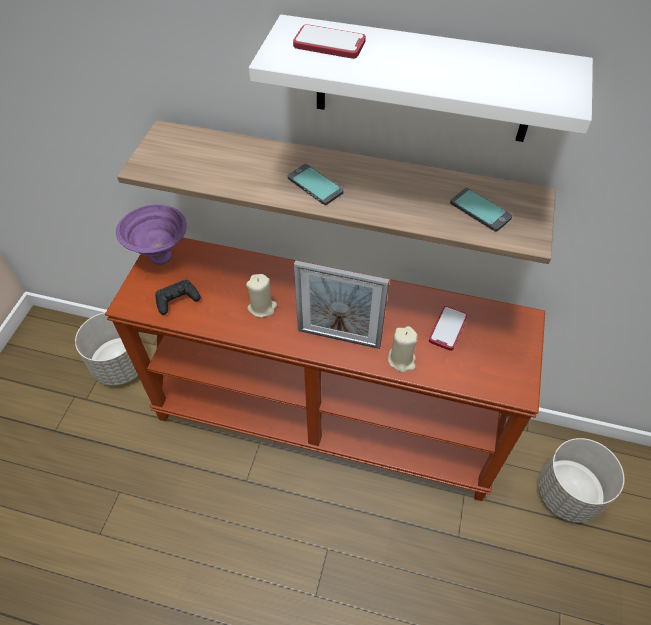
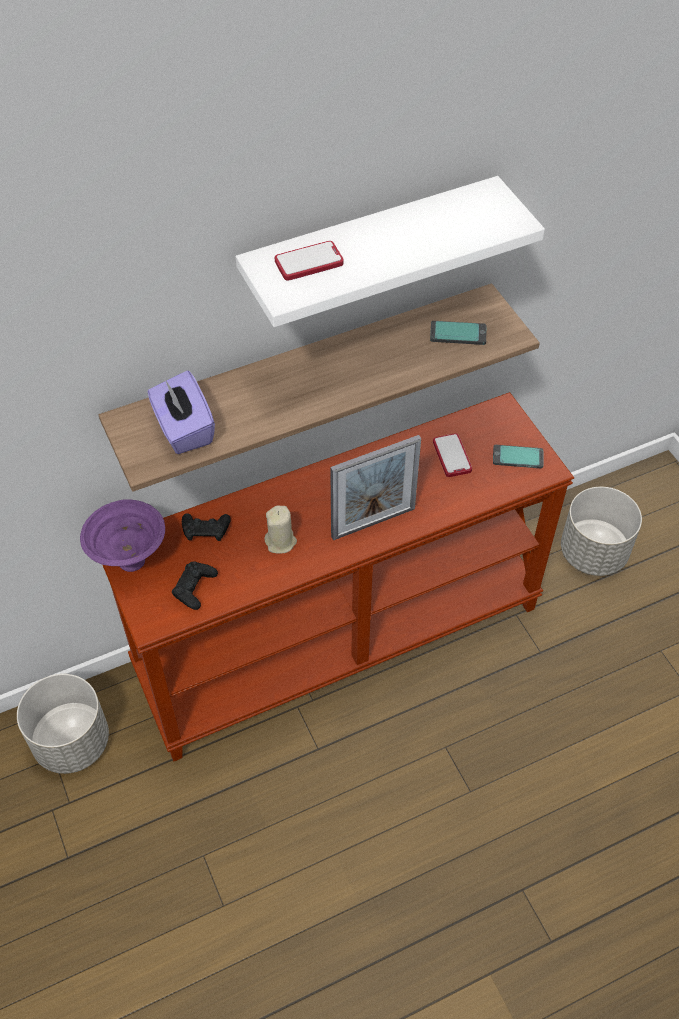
camera: 40 degrees left, 0 degrees up
phone [288,164,344,205] -> phone moved to [493,445,543,468]
beige candle [388,326,417,373] -> none
none -> purple tissue box [148,370,215,454]
none -> black game controller [182,513,231,541]

